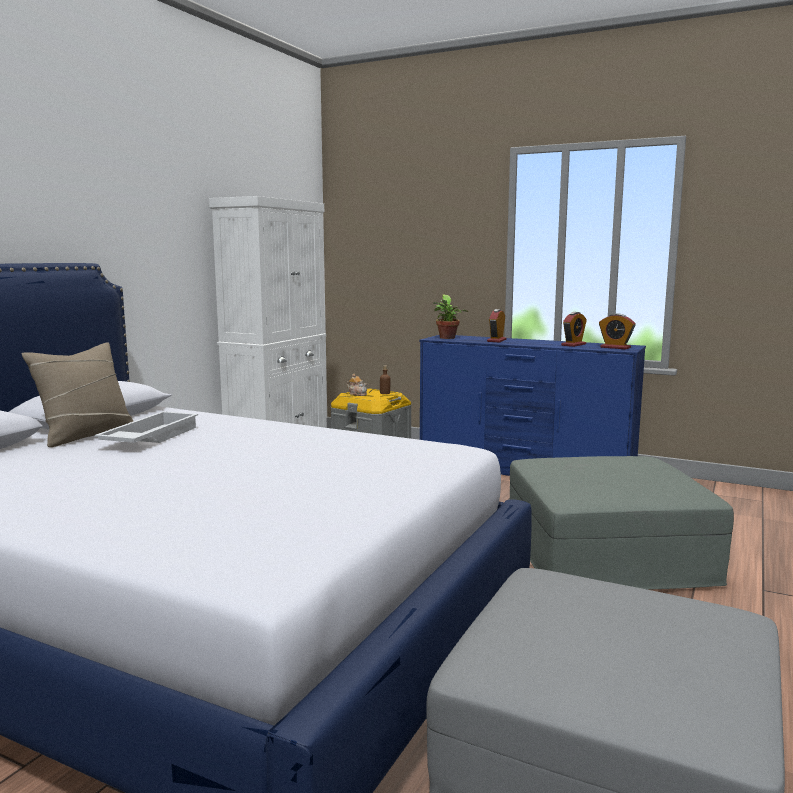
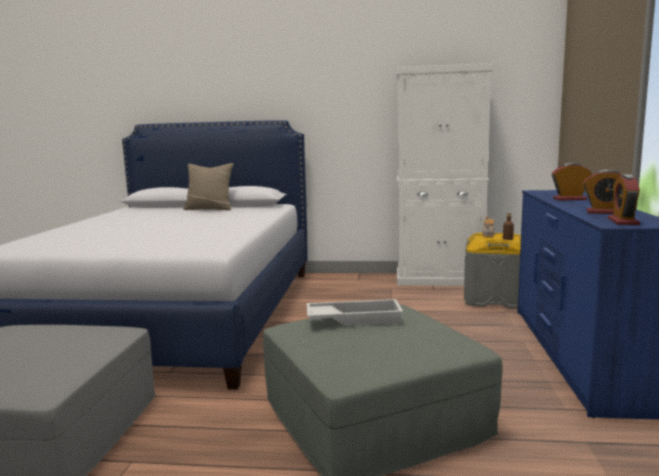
camera: 70 degrees right, 0 degrees up
white tray [94,411,198,443] -> white tray moved to [307,299,403,326]
potted plant [433,295,468,339] -> none

